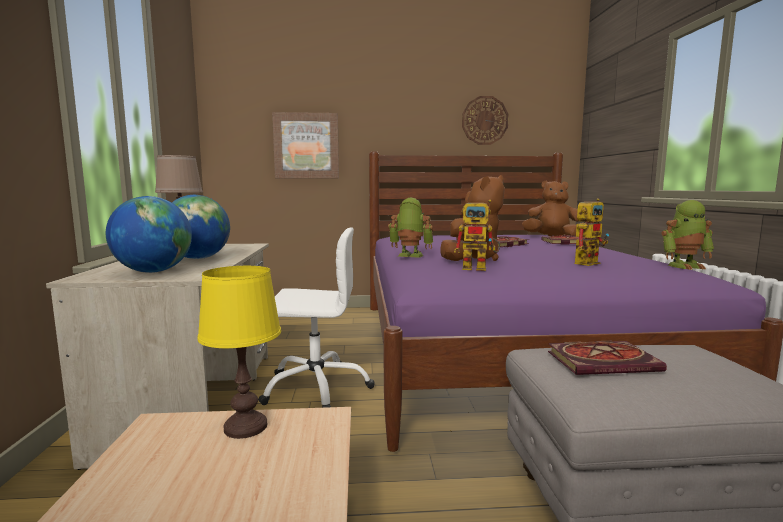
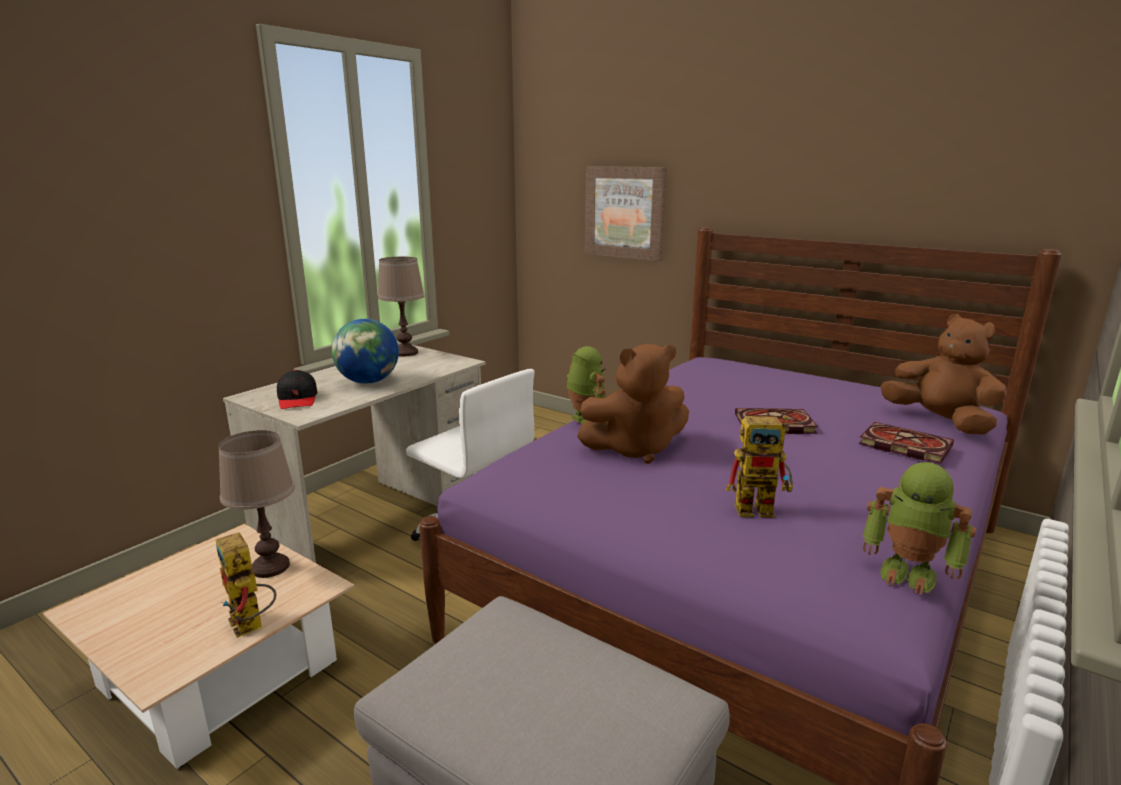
camera: 40 degrees right, 10 degrees up
globe [106,196,192,273] -> black cap [277,370,317,409]
yellow table lamp [197,266,281,439] -> brown table lamp [218,430,295,578]
toy robot [454,199,500,271] -> toy robot moved to [216,532,276,638]
wall clock [462,96,509,145] -> none
book [548,341,667,375] -> none

